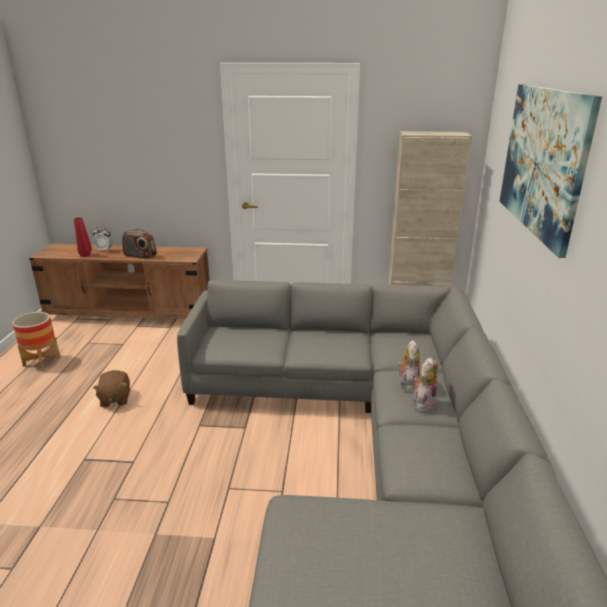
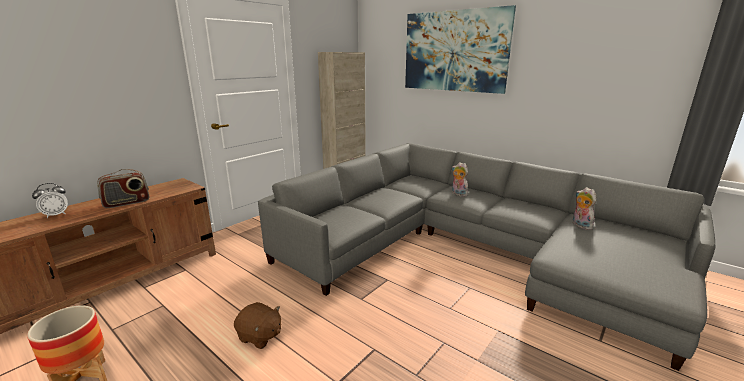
camera: 55 degrees left, 5 degrees down
red vase [74,218,92,257] -> none
plush toy [413,357,438,412] -> plush toy moved to [572,187,596,230]

